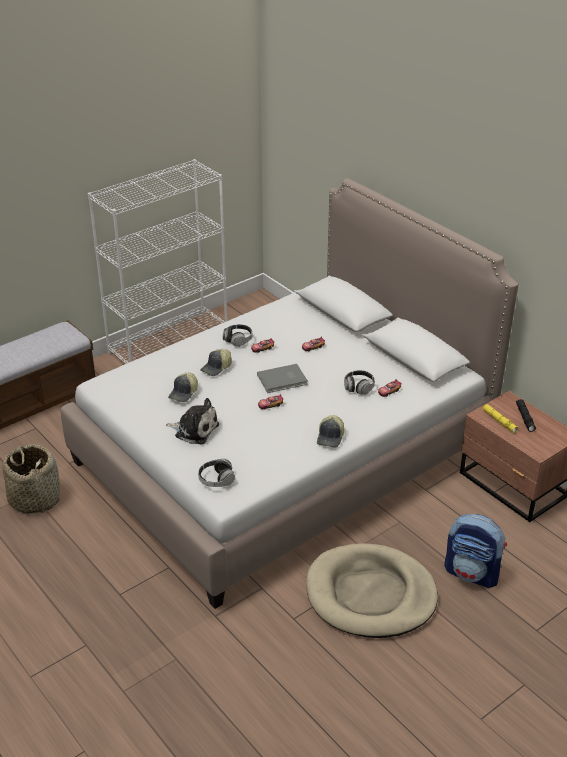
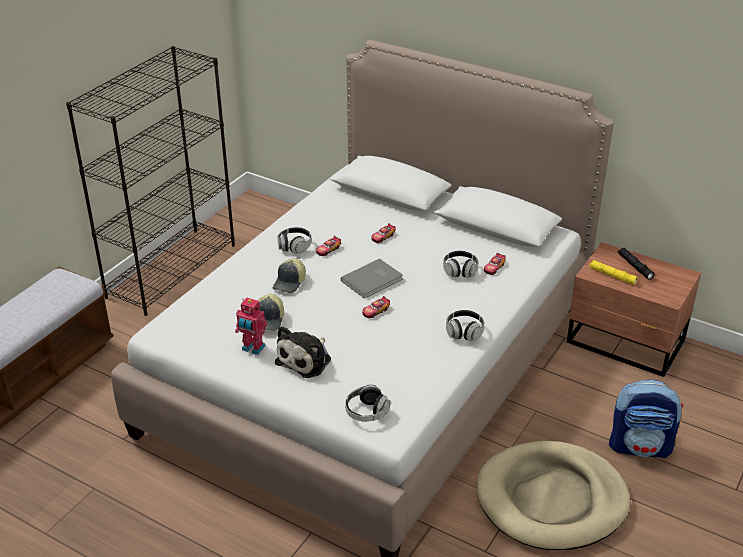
camera: 20 degrees left, 0 degrees up
basket [2,444,60,514] -> none
white bookcase [88,159,227,364] -> black bookcase [66,46,235,316]
plush toy [166,398,219,444] -> plush toy turned 120 degrees clockwise [275,326,331,378]
cap [317,415,344,447] -> headphones [446,310,484,341]
none -> toy robot [235,298,267,355]

